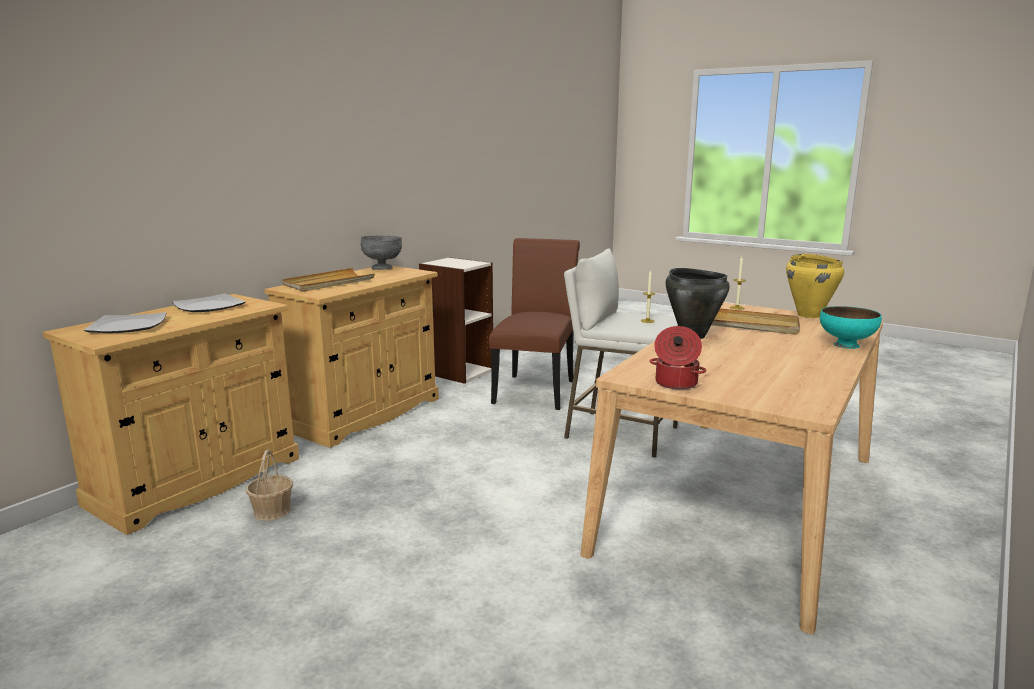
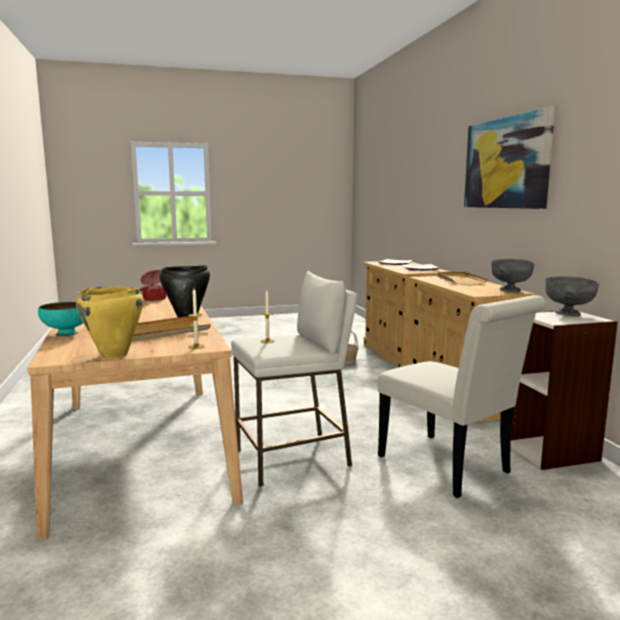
camera: 130 degrees right, 5 degrees down
brown chair [489,238,580,410] -> white chair [378,295,546,498]
none -> picture [464,107,555,209]
none -> grey bowl [545,276,599,317]

